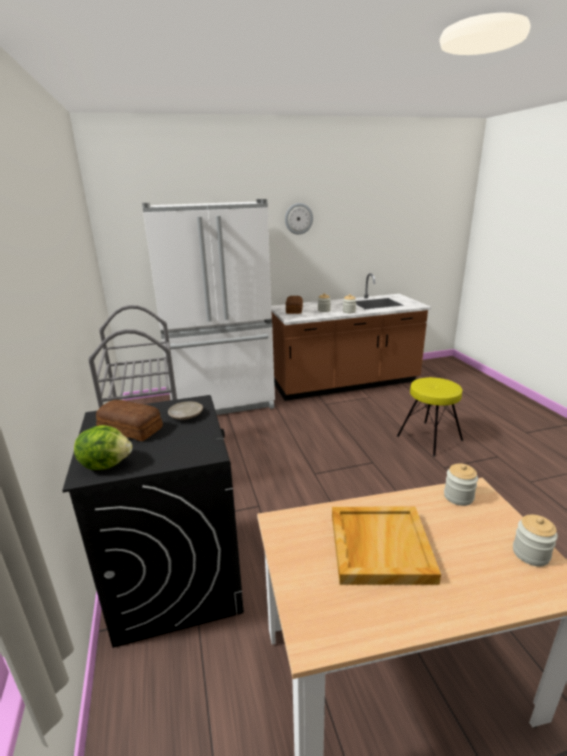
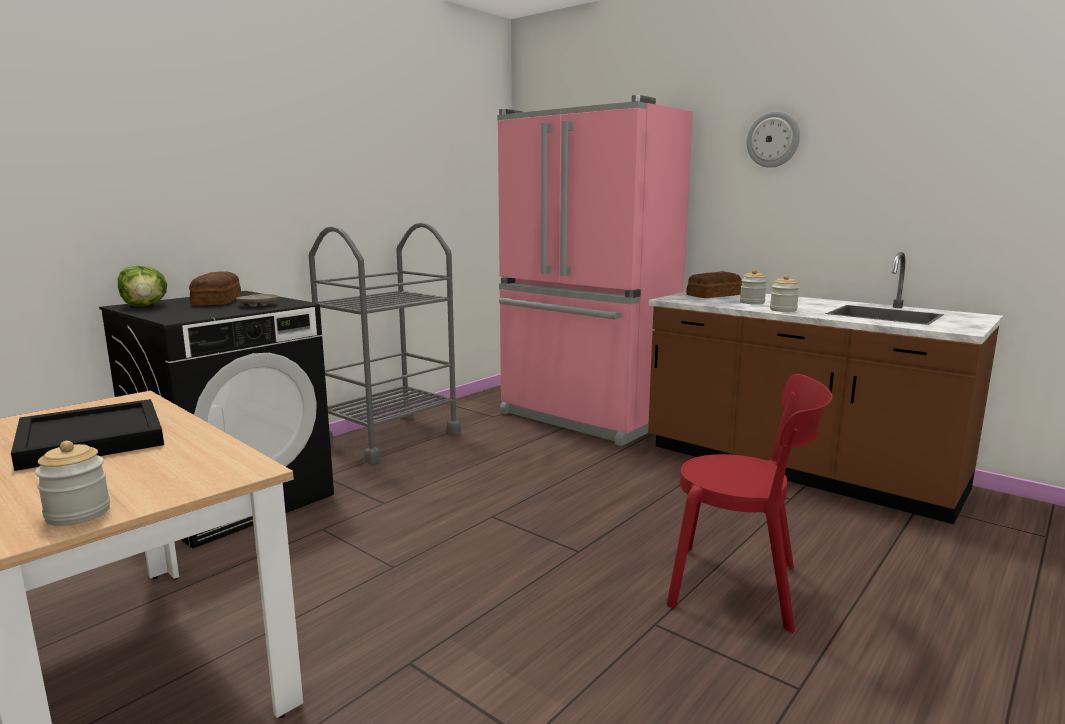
camera: 55 degrees right, 10 degrees down
white fridge [142,199,275,415] -> pink fridge [497,95,693,446]
beige tray [332,506,441,585] -> black tray [11,399,164,471]
yellow stool [397,377,463,457] -> red chair [667,374,833,633]
jar [444,463,478,506] -> none

